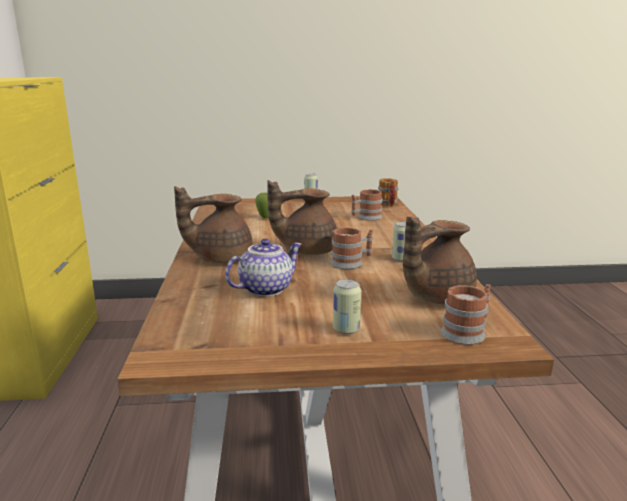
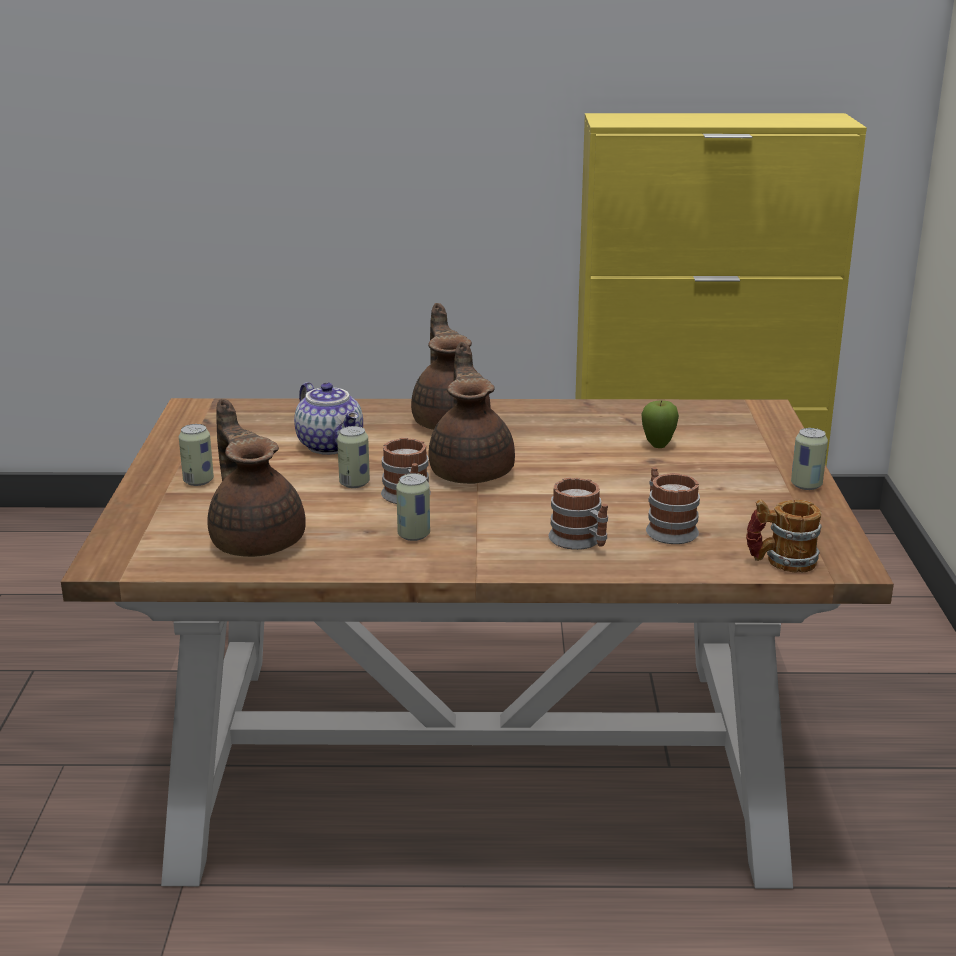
camera: 95 degrees right, 5 degrees up
mug [441,284,491,345] -> mug moved to [548,477,608,550]
none -> can [337,426,370,488]

